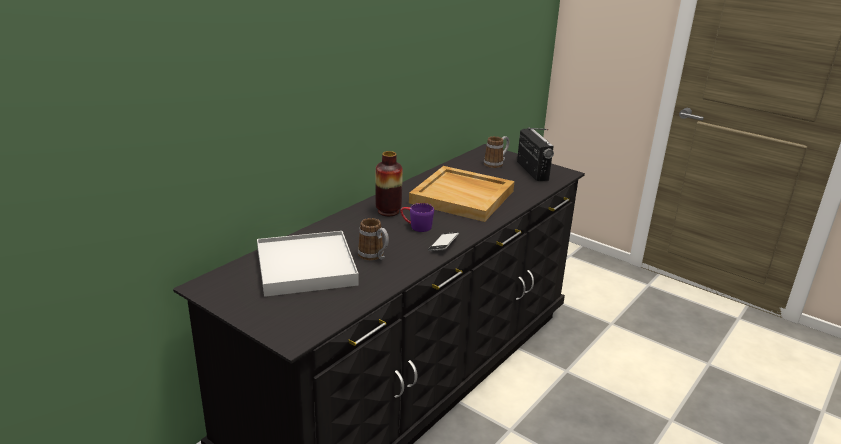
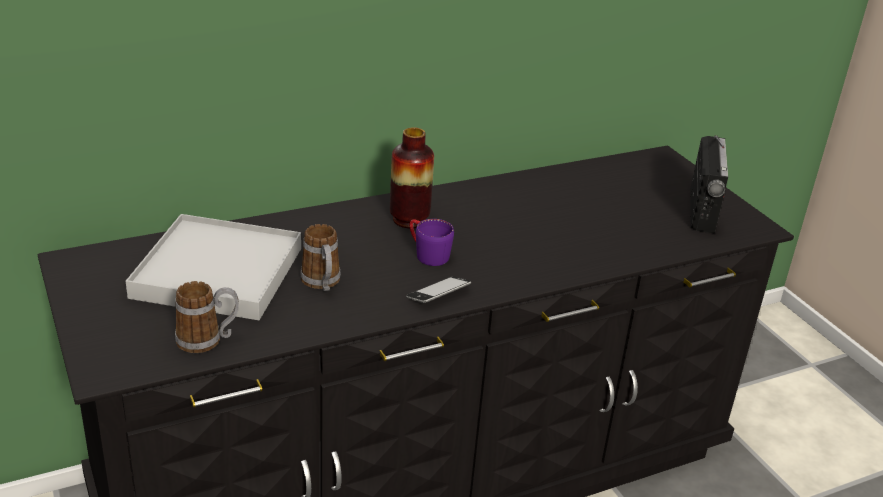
camera: 25 degrees right, 5 degrees up
beige tray [409,166,514,222] -> none
mug [484,136,509,168] -> mug moved to [175,281,239,353]

